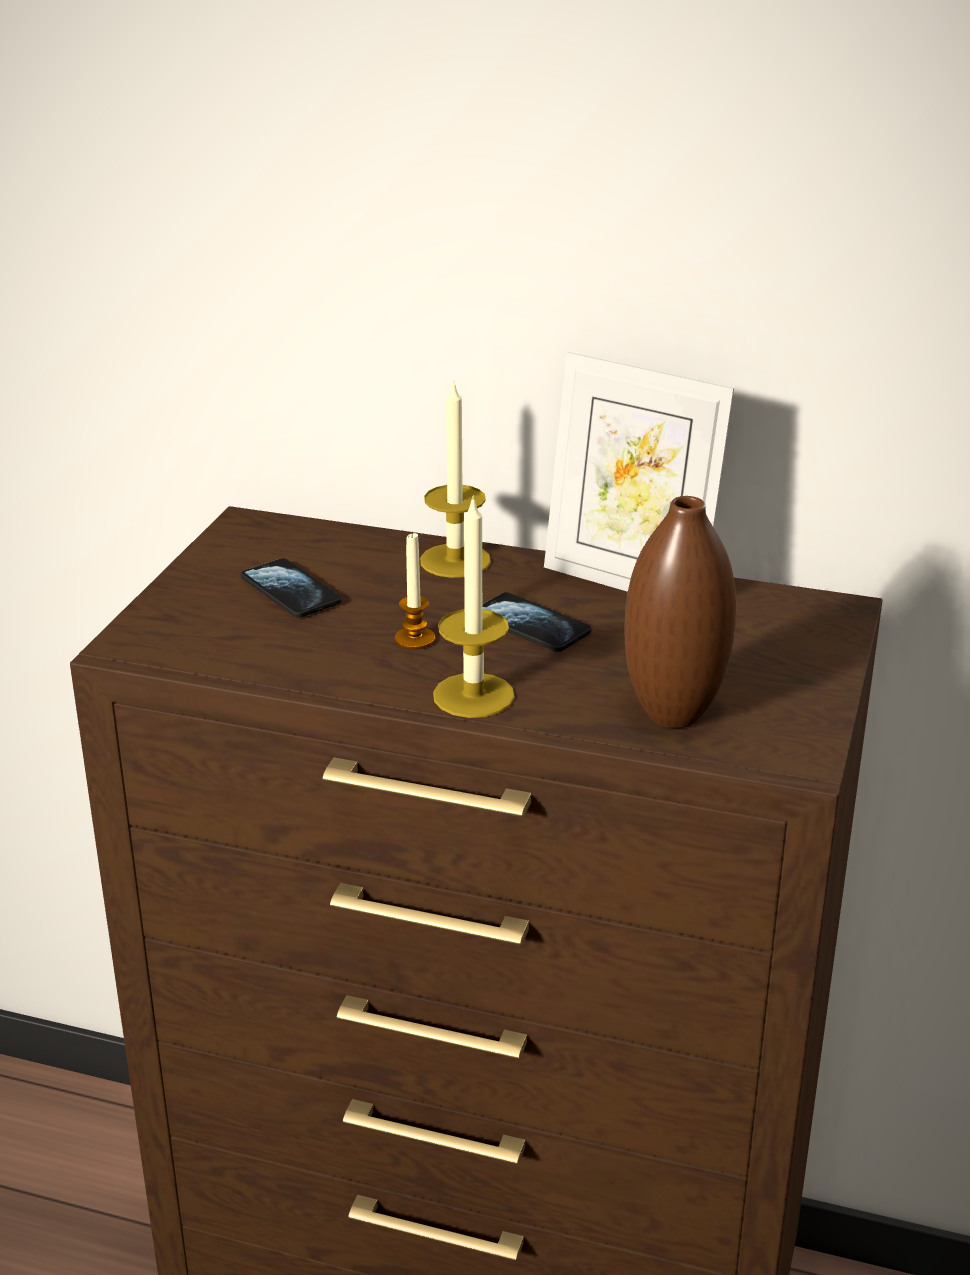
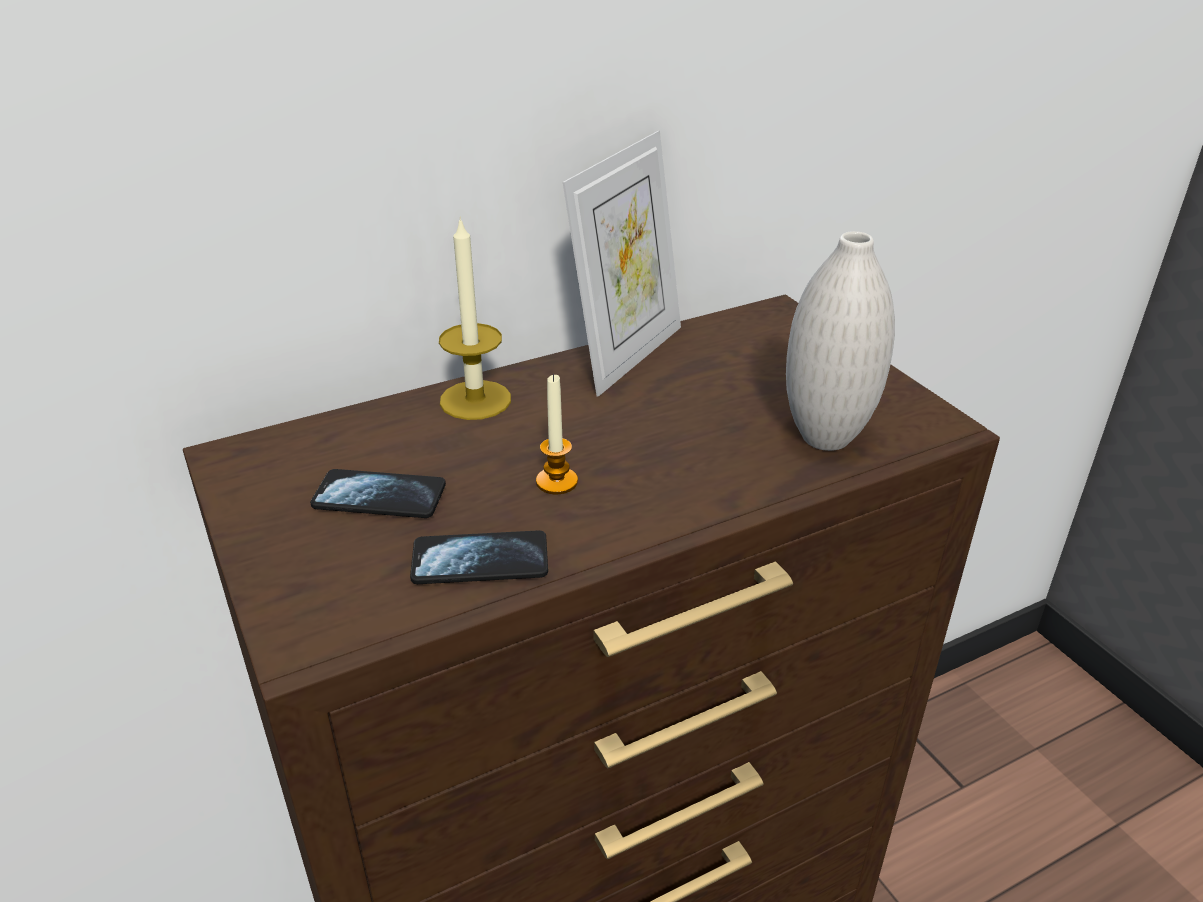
camera: 45 degrees left, 5 degrees up
candle [433,495,515,718] -> none
phone [482,592,592,652] -> phone moved to [410,530,548,584]
picture frame [544,352,734,592] -> picture frame turned 45 degrees counterclockwise [563,131,681,397]
brown vase [624,496,736,728] -> white vase [786,231,895,451]

